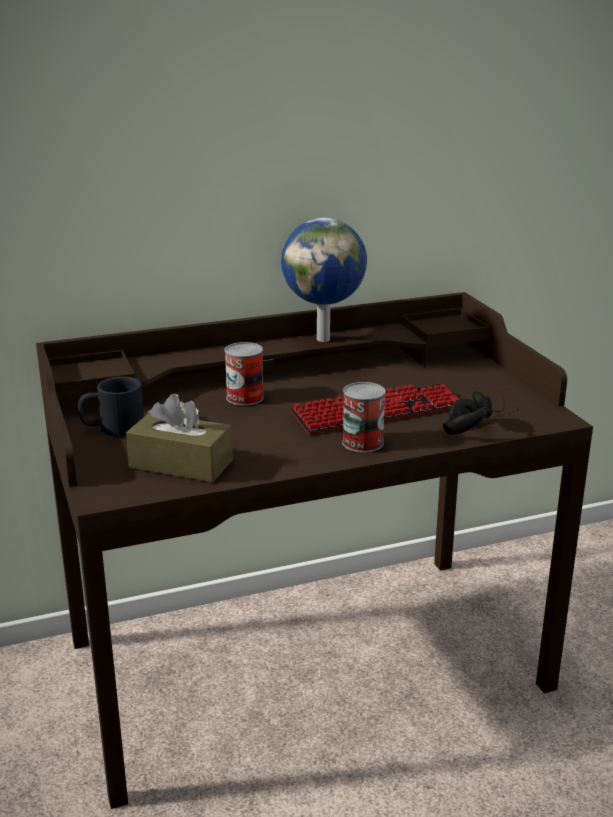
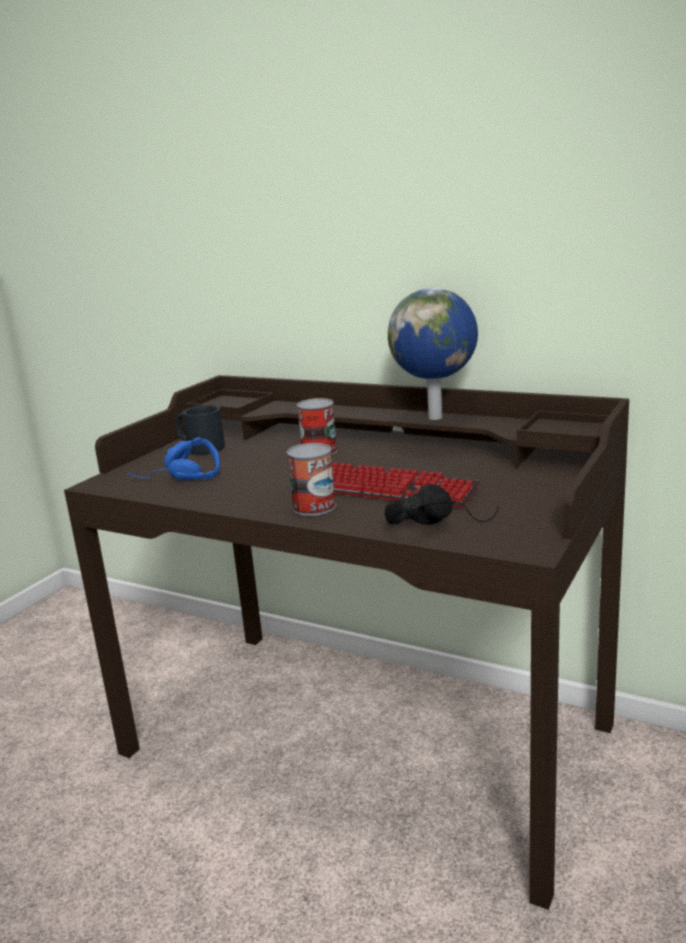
camera: 50 degrees right, 5 degrees down
brown tissue box [126,393,233,483] -> blue headphones [128,437,220,480]

